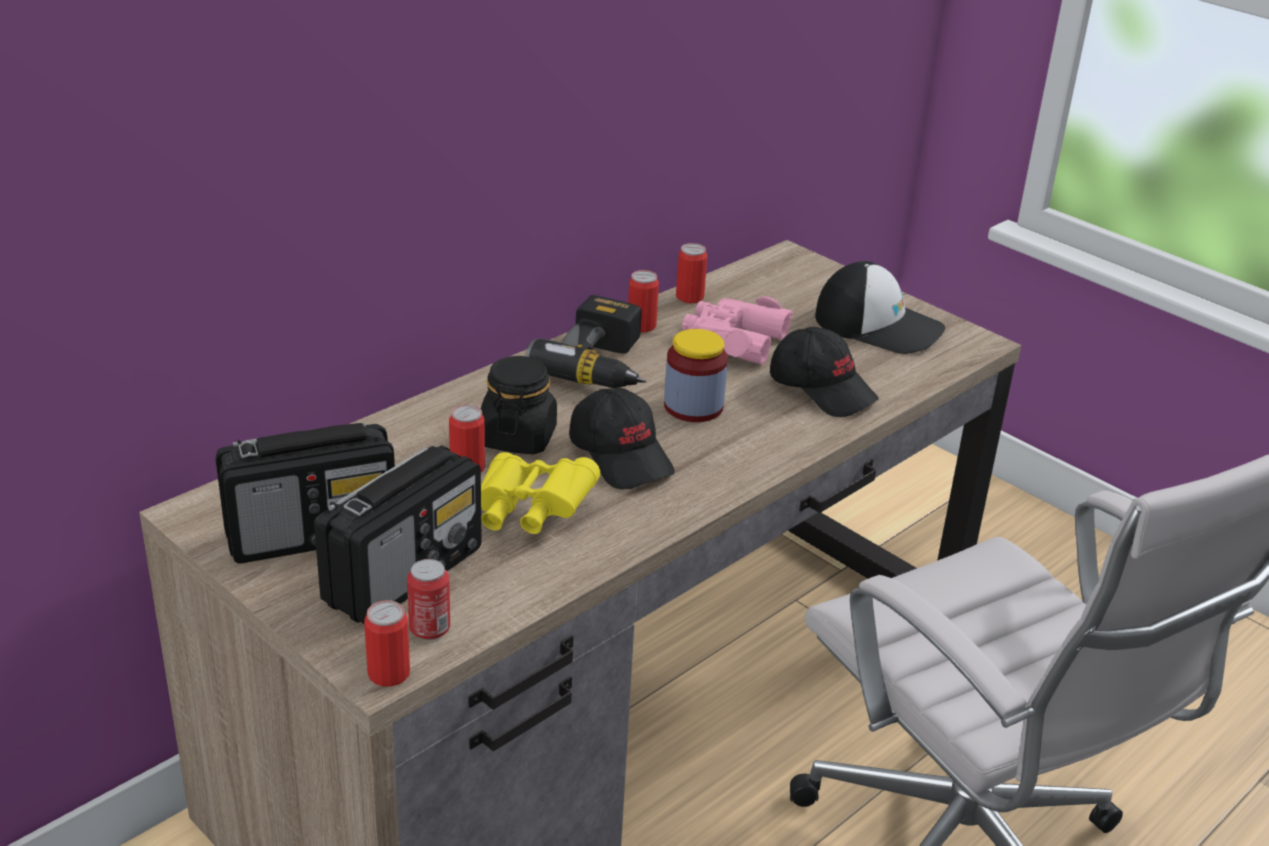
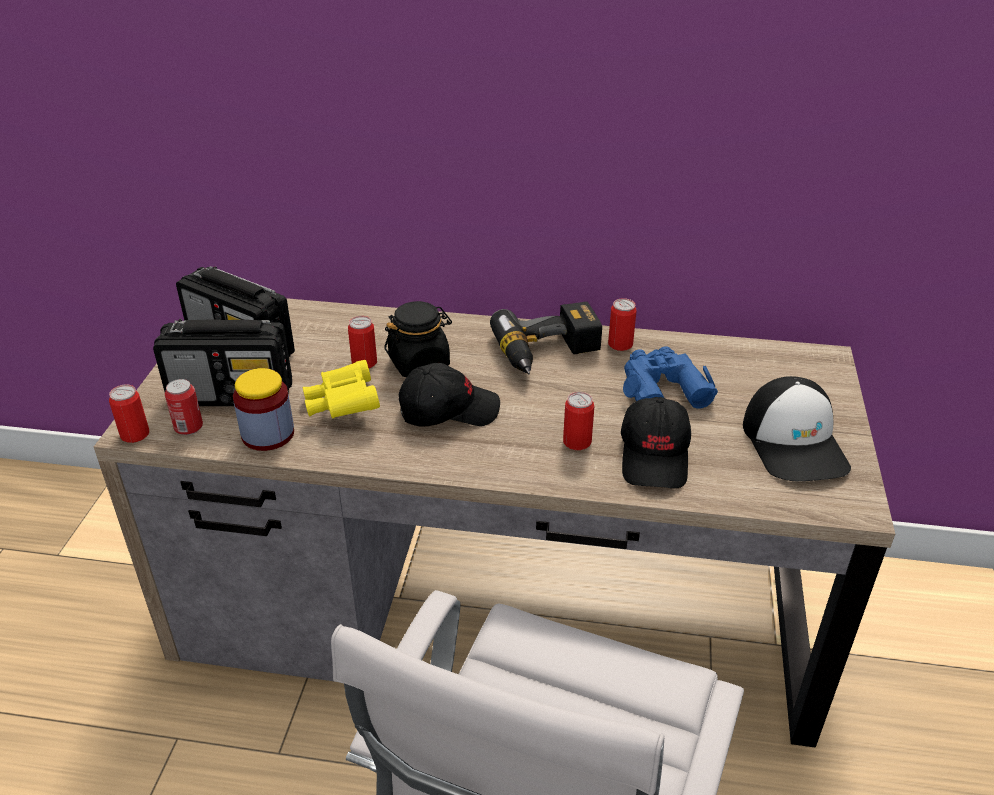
camera: 55 degrees right, 5 degrees up
black cap [569,388,675,489] -> black cap turned 120 degrees counterclockwise [398,363,500,427]
jar [664,329,728,422] -> jar moved to [233,368,294,451]
can [676,243,707,303] -> can moved to [563,392,594,450]
pink binoculars [682,296,793,365] -> blue binoculars [623,346,718,409]

